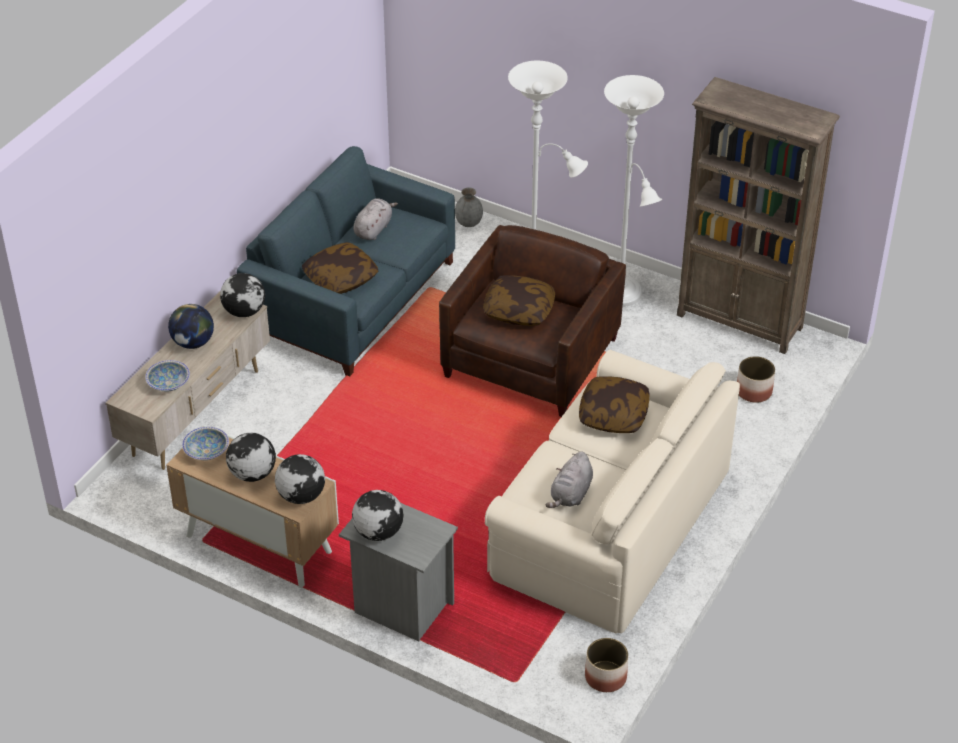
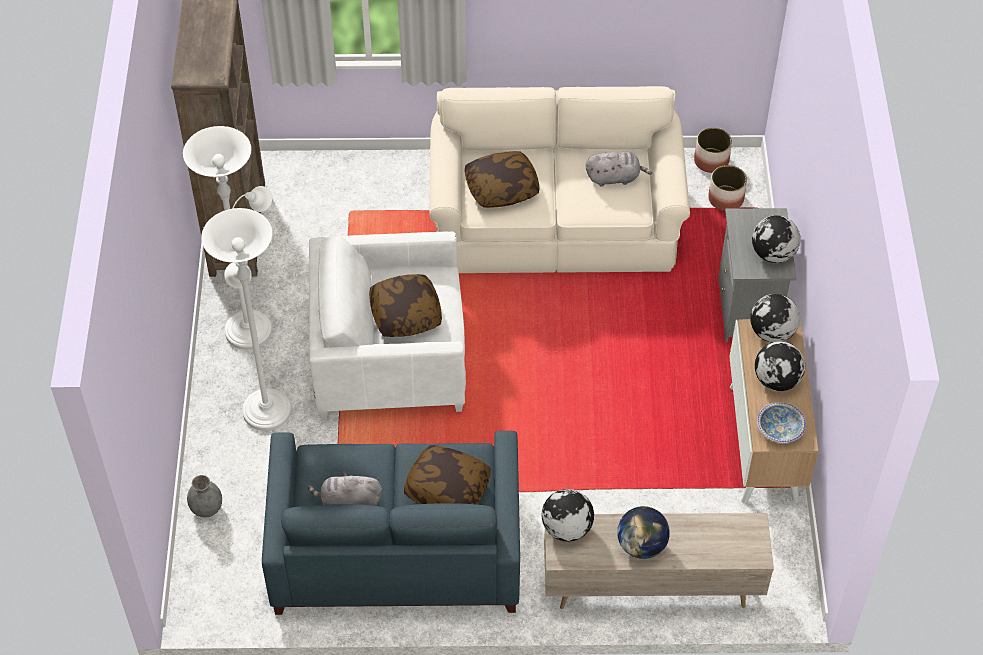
camera: 120 degrees left, 10 degrees up
bowl [145,360,190,392] -> none
brown armchair [439,225,626,417] -> white armchair [309,232,466,419]
planter [737,356,775,403] -> planter moved to [708,165,747,211]

